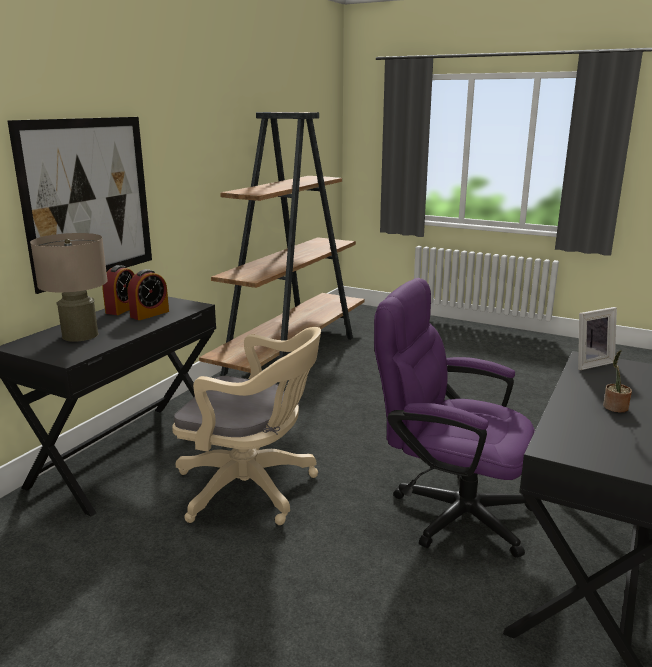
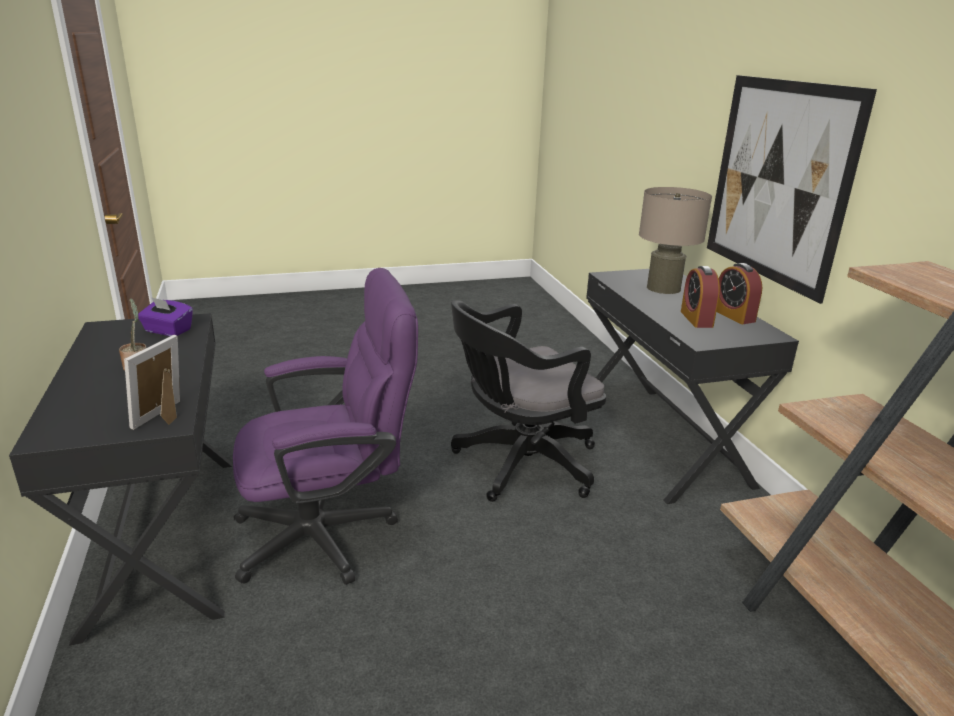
camera: 135 degrees right, 5 degrees up
beige office chair [172,327,321,525] -> black office chair [451,300,606,502]
none -> purple tissue box [138,297,193,336]

